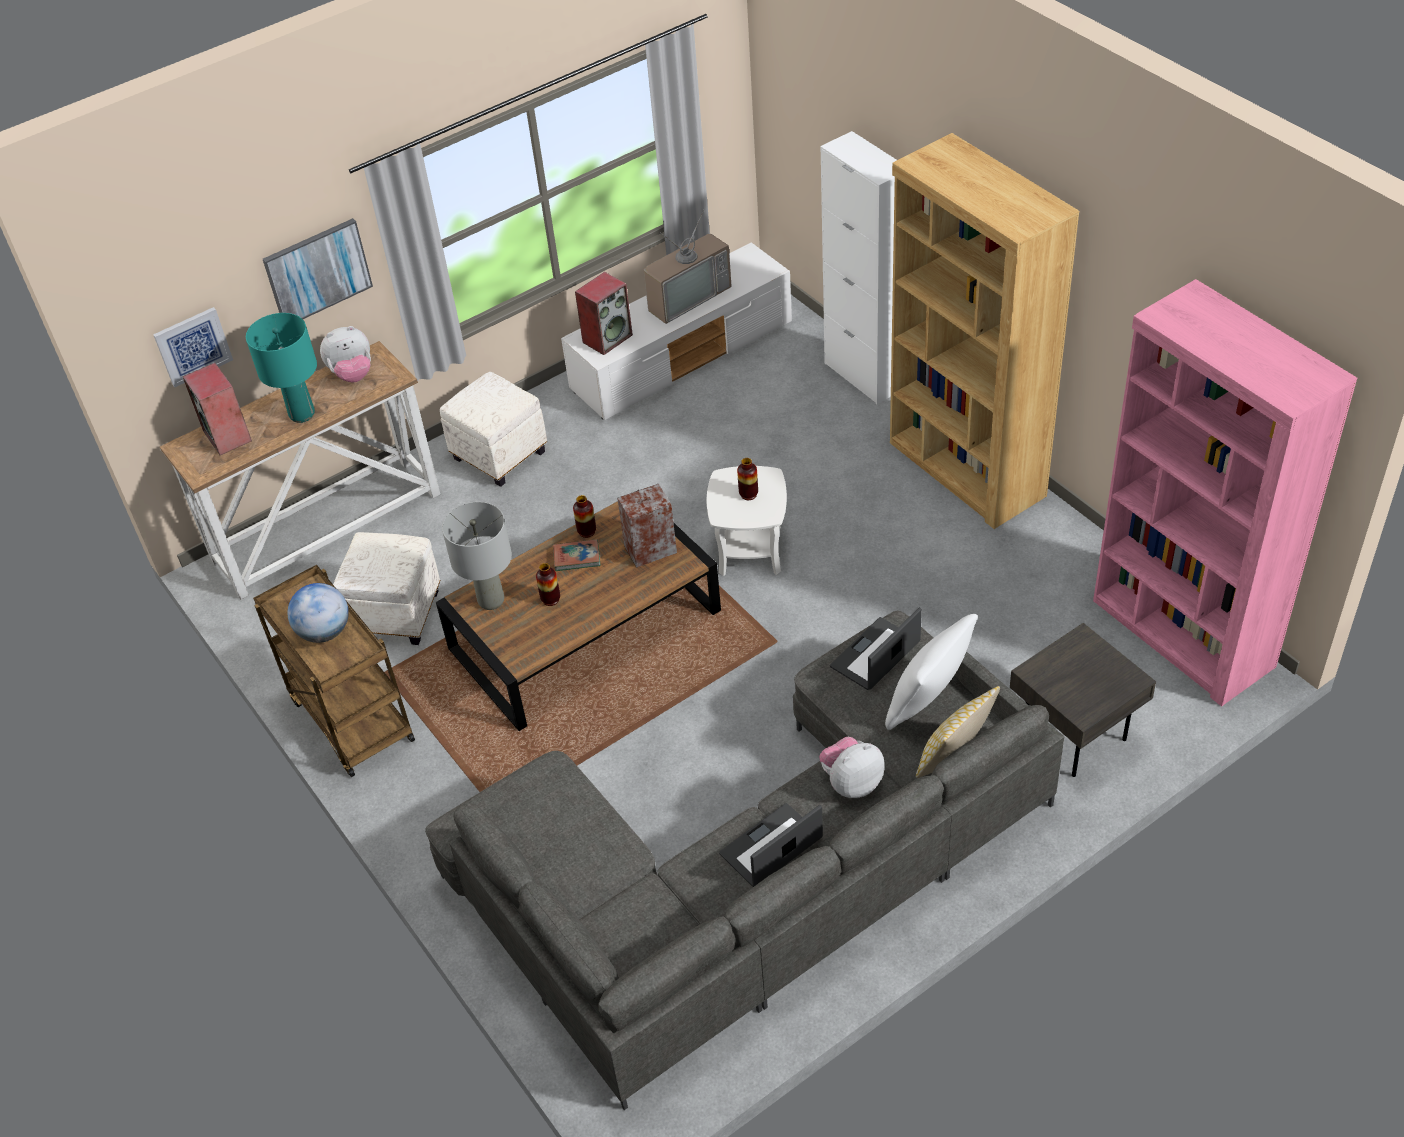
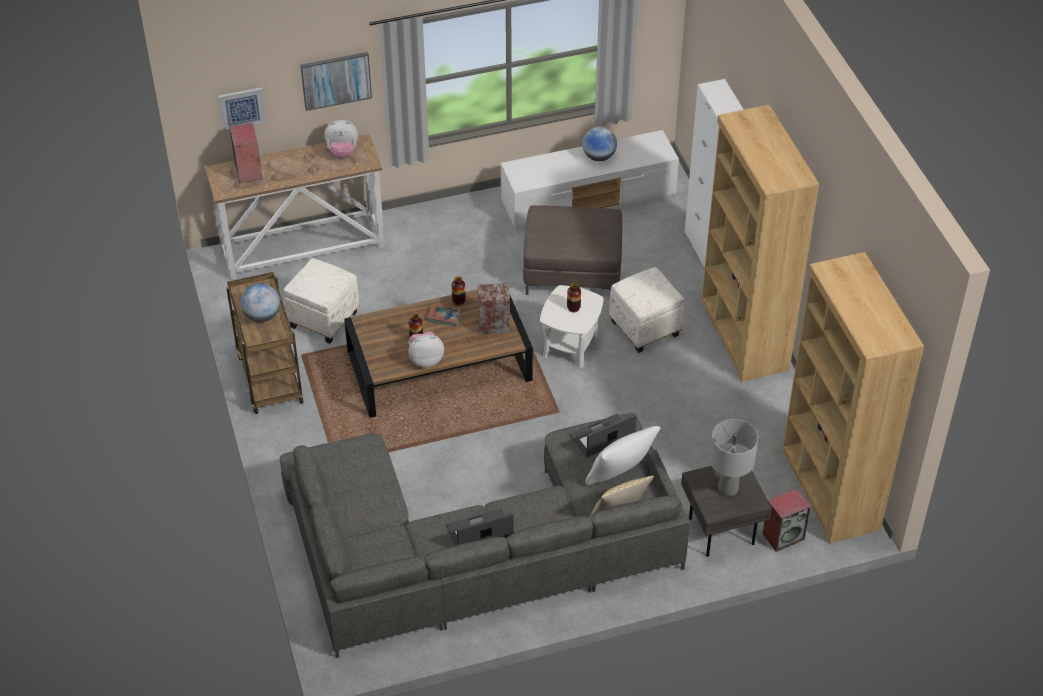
camera: 15 degrees right, 0 degrees up
turquoise table lamp [246,313,317,423] -> none
white ottoman [440,372,547,487] -> white ottoman moved to [609,267,684,353]
grey table lamp [442,502,512,610] -> grey table lamp moved to [709,419,758,497]
speaker [575,272,633,355] -> speaker moved to [762,488,811,552]
television [644,210,731,324] -> globe [582,127,617,161]
plush toy [819,737,885,798] -> plush toy moved to [408,331,444,367]
pink bookcase [1093,279,1357,707] -> brown bookcase [782,252,924,544]
none -> brown ottoman [523,205,622,295]

